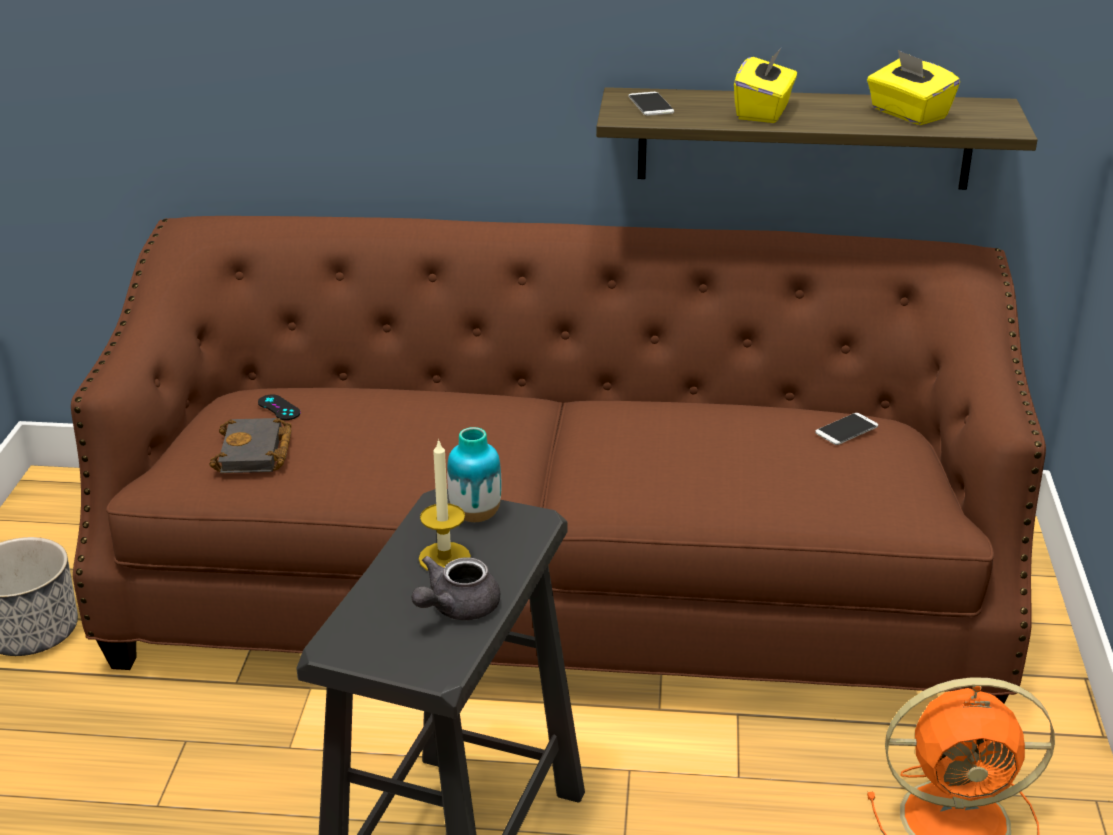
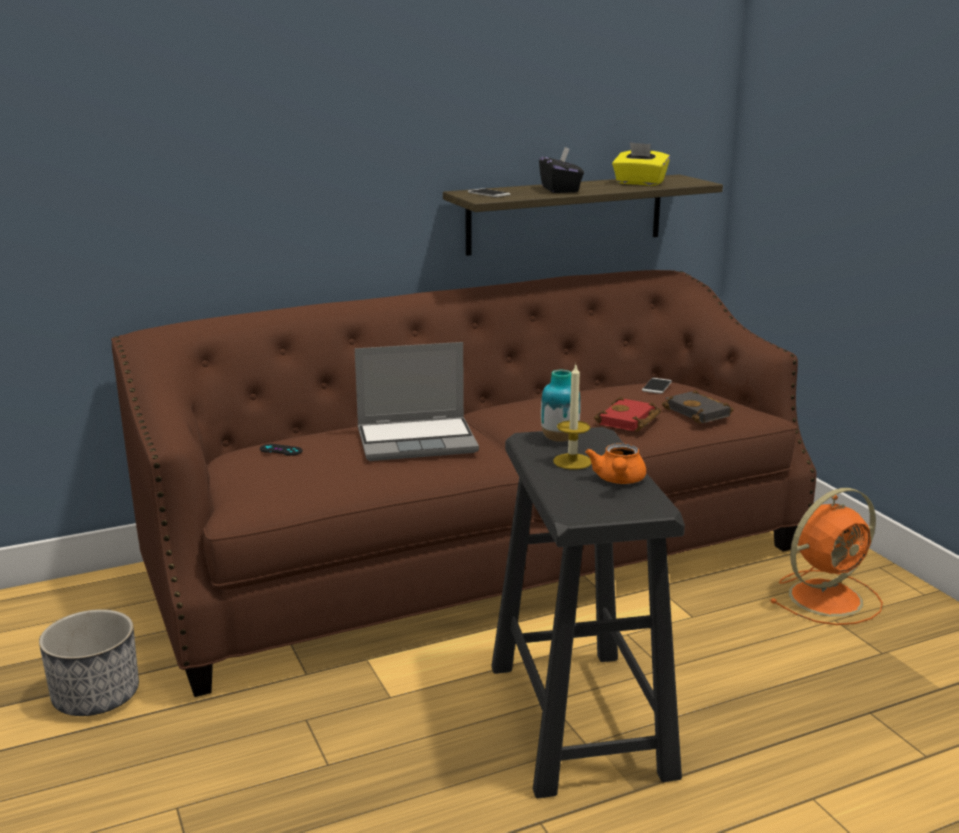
camera: 30 degrees left, 10 degrees down
black book [209,418,292,473] -> black book moved to [662,390,734,424]
grey teapot [412,556,500,620] -> orange teapot [585,443,646,484]
yellow tissue box [734,48,797,123] -> black tissue box [539,147,584,193]
none -> laptop [355,342,479,461]
none -> red book [594,397,661,432]

